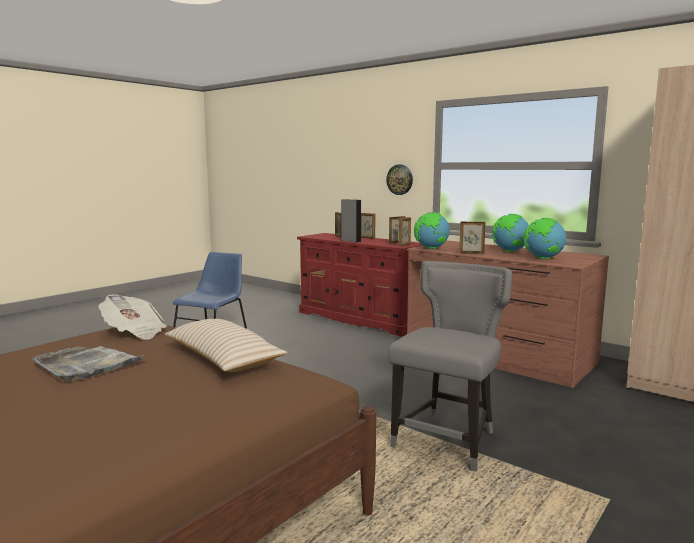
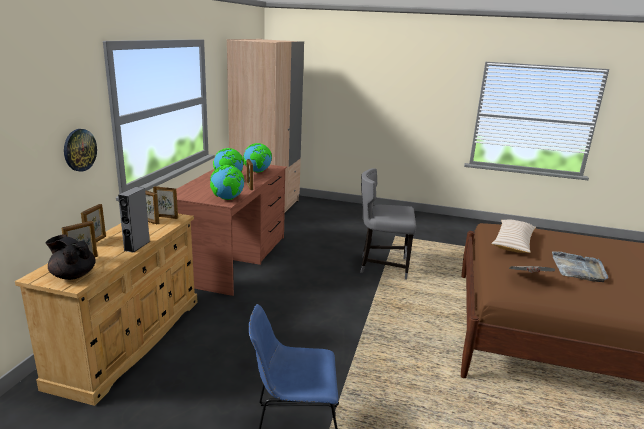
camera: 115 degrees left, 10 degrees up
red dresser [297,233,423,336] -> beige dresser [15,214,198,406]
none -> black teapot [46,234,96,280]

